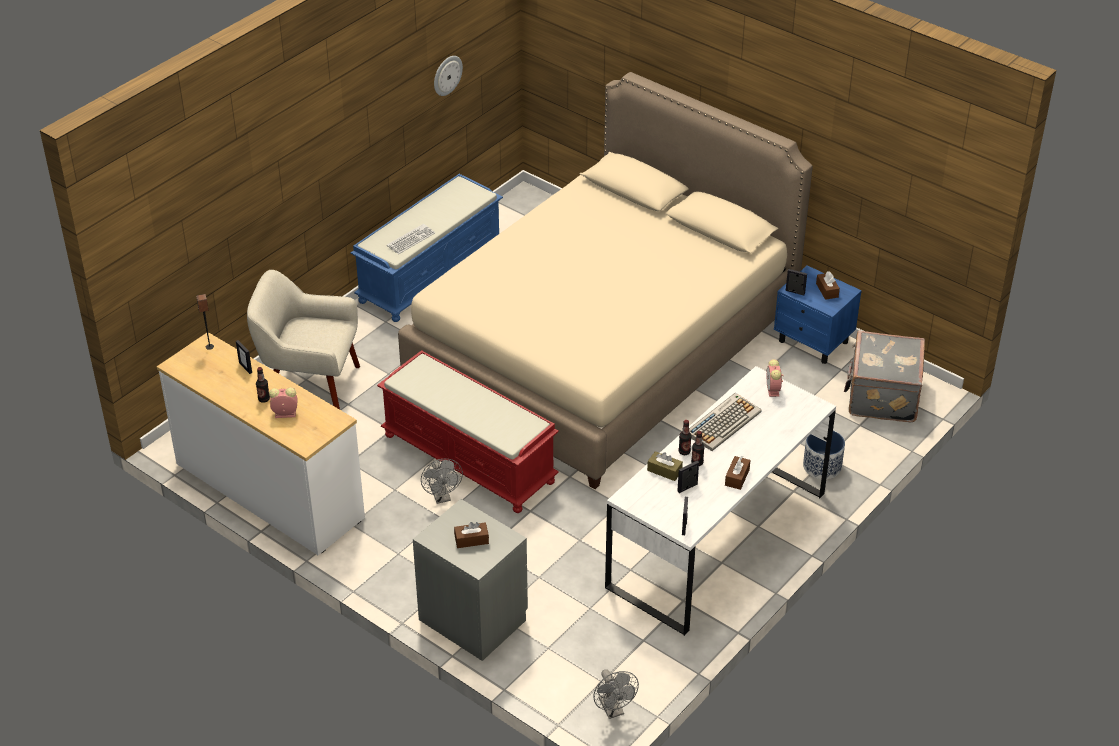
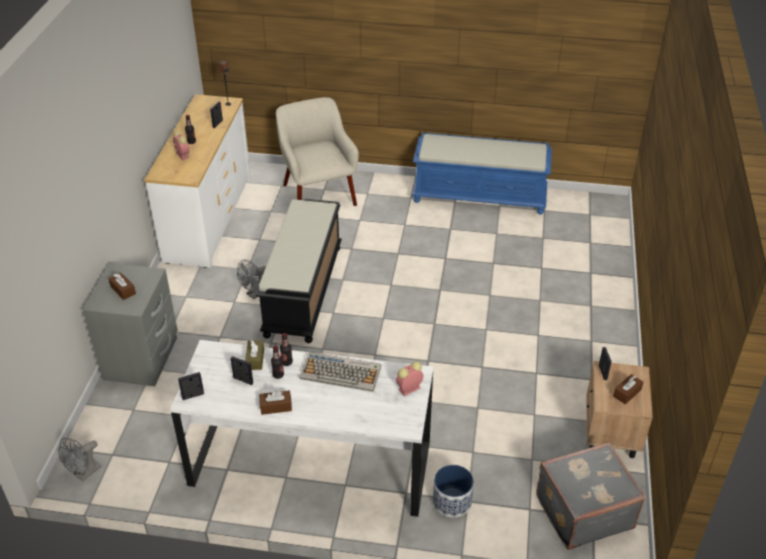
camera: 60 degrees right, 0 degrees up
red bench [377,350,559,513] -> black bench [256,199,342,343]
keyboard [387,224,435,254] -> none
beige bed [398,72,813,489] -> none
wall clock [434,56,463,96] -> none
blue nightstand [774,265,862,364] -> beige nightstand [586,361,653,458]

